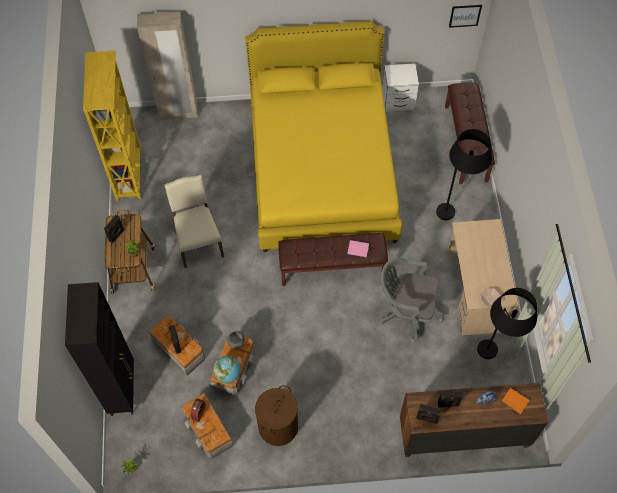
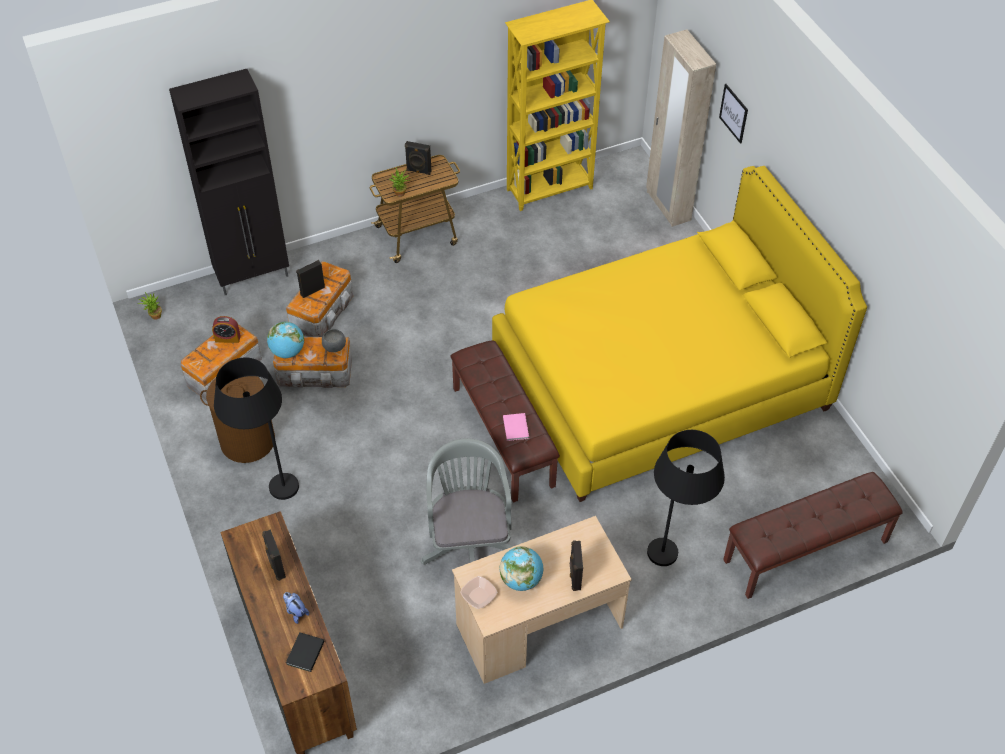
camera: 70 degrees right, 10 degrees down
beige chair [164,175,224,268] -> none
white nightstand [382,63,419,112] -> none
black speaker [416,404,441,424] -> black speaker moved to [570,540,583,591]
picture [449,5,482,28] -> picture moved to [719,84,748,144]
black floor lamp [477,288,537,359] -> black floor lamp moved to [214,357,299,500]
orange book [501,388,530,414] -> black book [286,632,324,672]
none -> globe [500,546,543,591]

